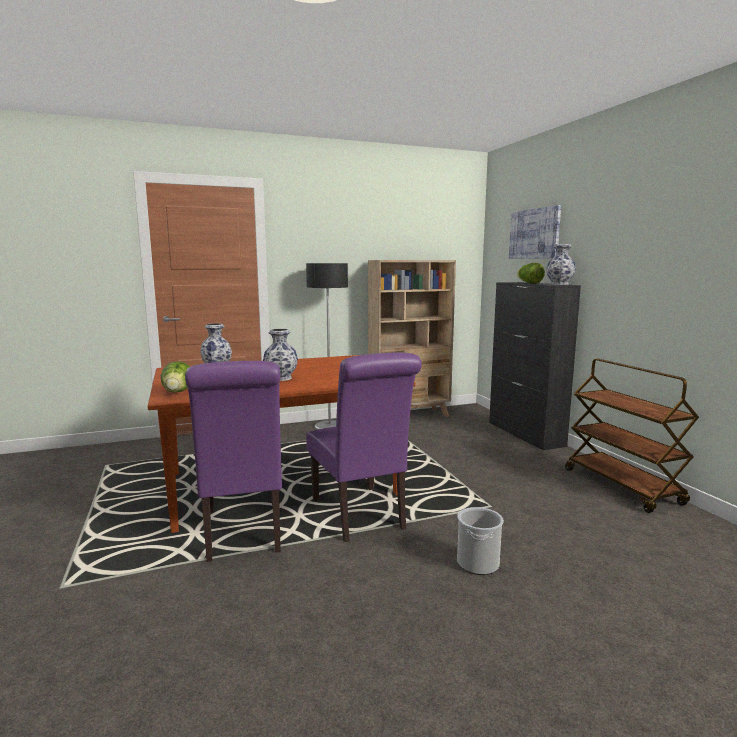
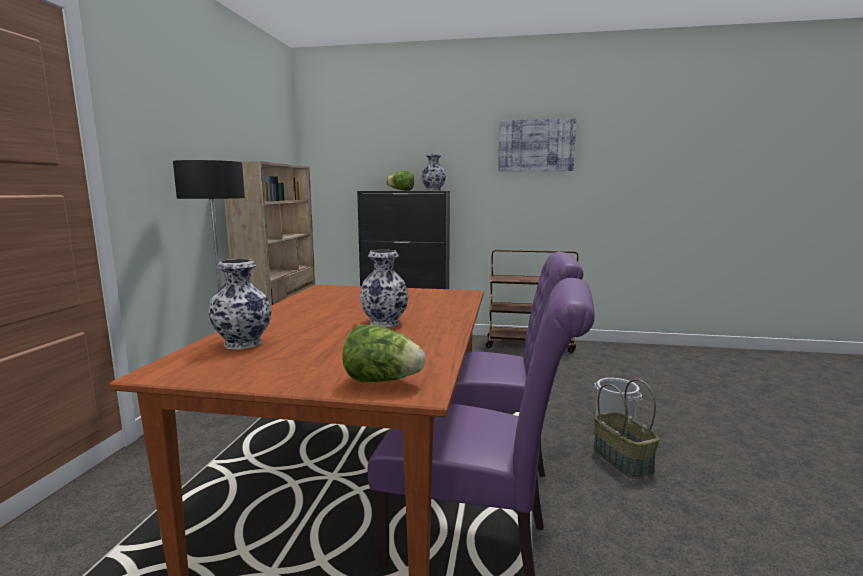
camera: 60 degrees left, 0 degrees up
picture [509,205,561,259] -> picture moved to [498,118,577,171]
none -> basket [593,379,659,479]

